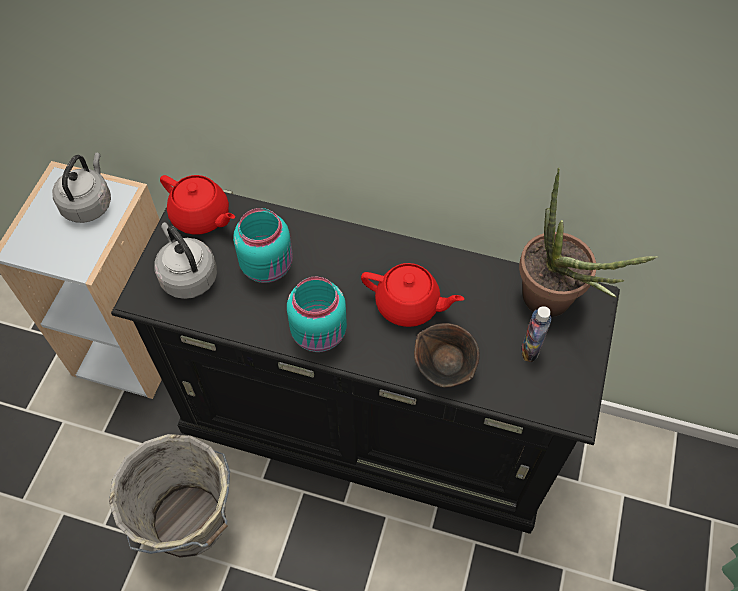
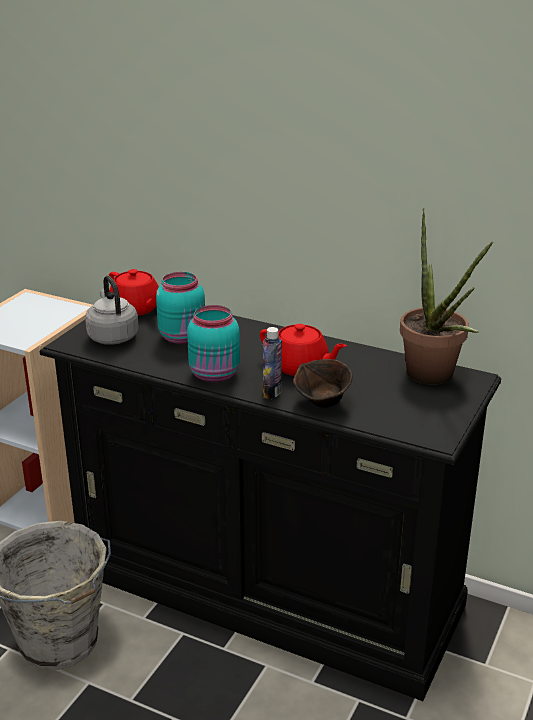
camera: 10 degrees right, 30 degrees down
grey kettle [52,153,111,223] -> none
bottle [521,306,551,362] -> bottle moved to [263,327,282,399]

